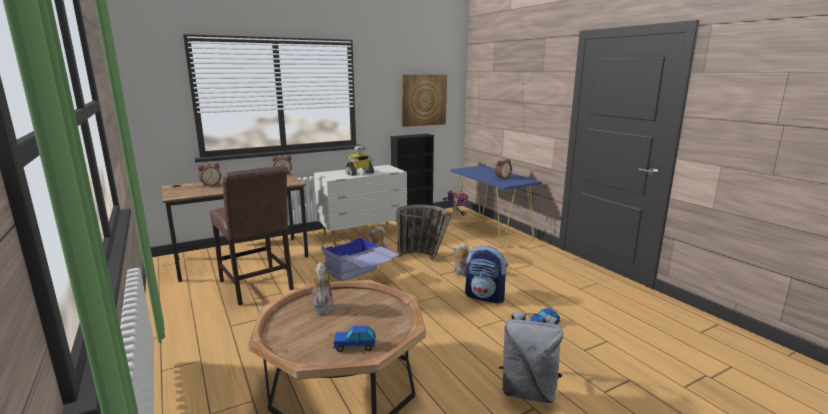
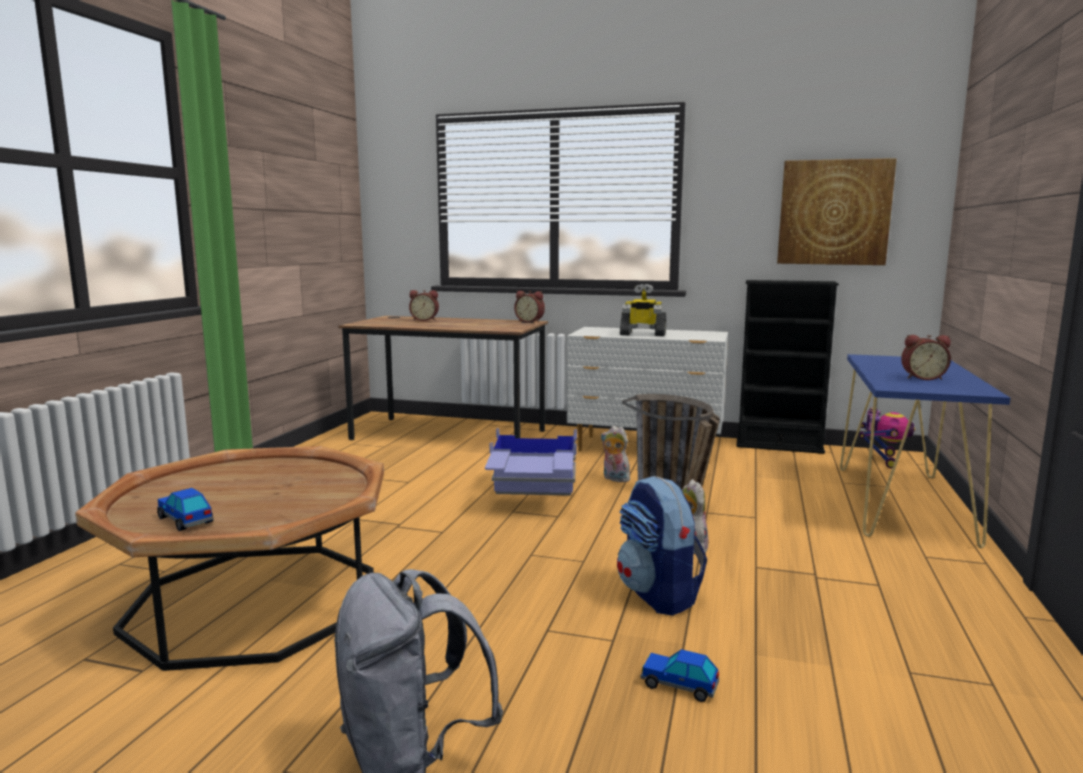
camera: 45 degrees right, 5 degrees down
brown chair [210,166,294,305] -> none
plush toy [309,262,334,315] -> none

